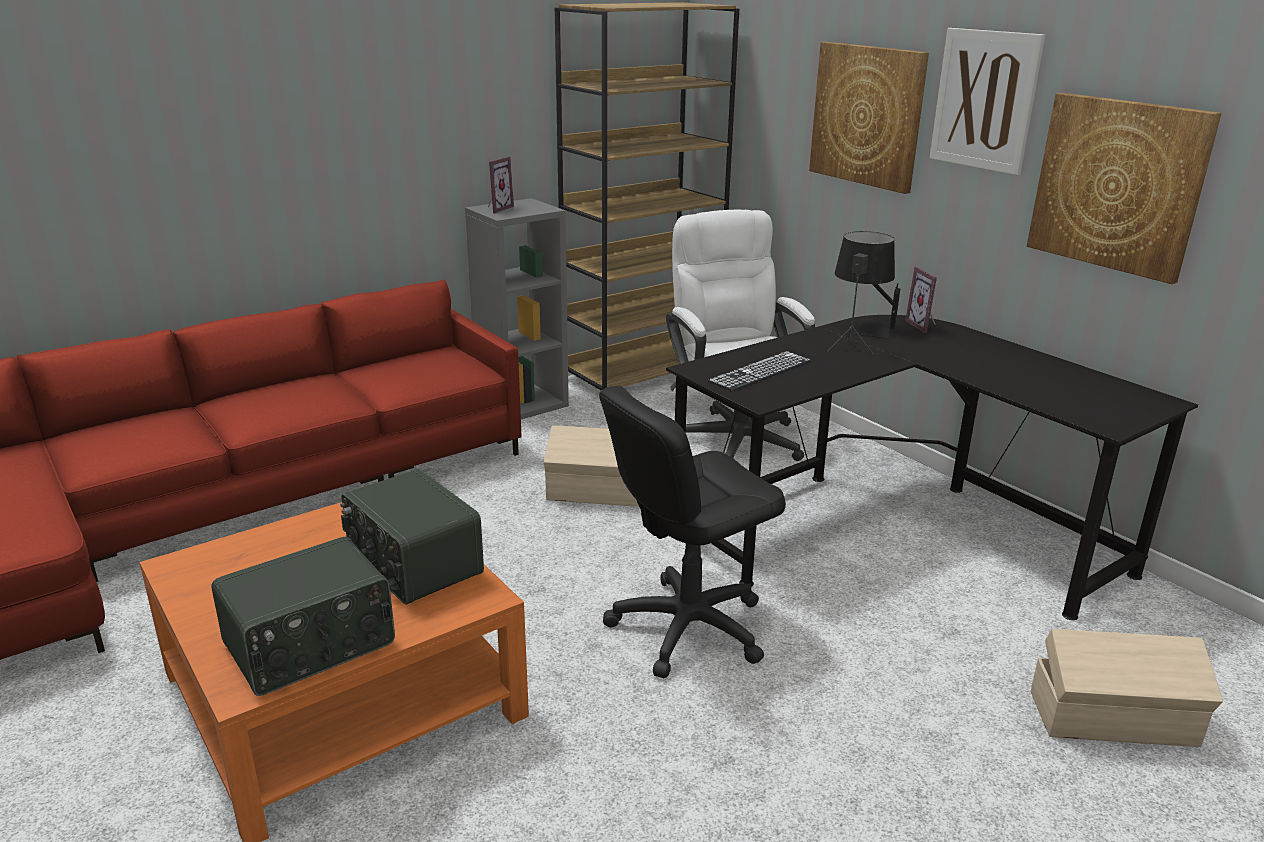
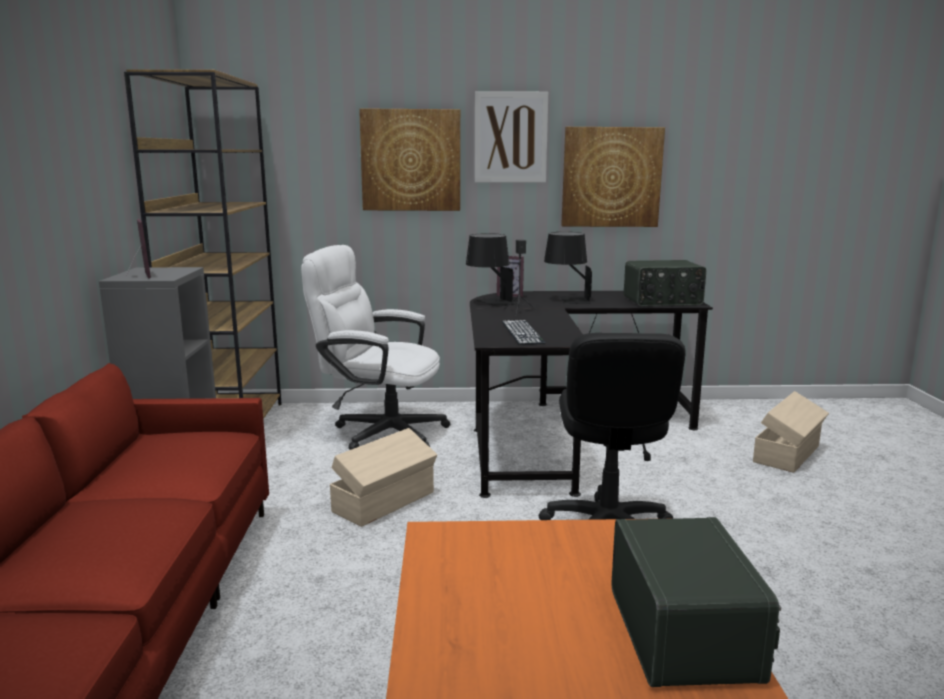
camera: 55 degrees left, 10 degrees down
radio [340,469,484,604] -> radio moved to [624,260,706,306]
none -> black table lamp [544,232,592,304]

